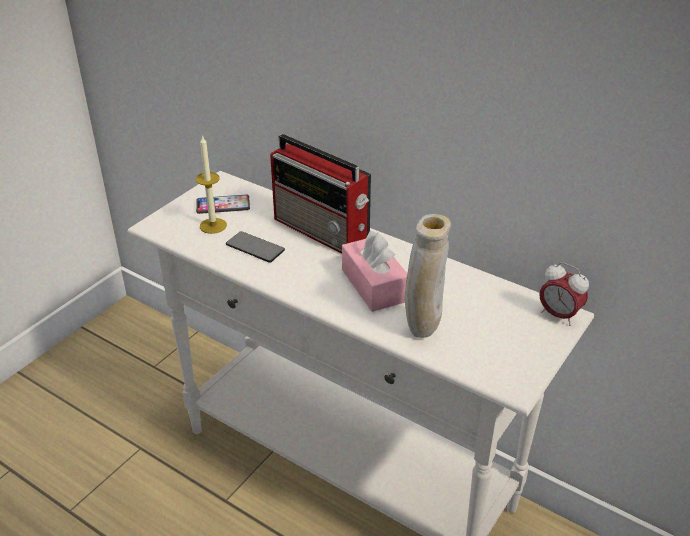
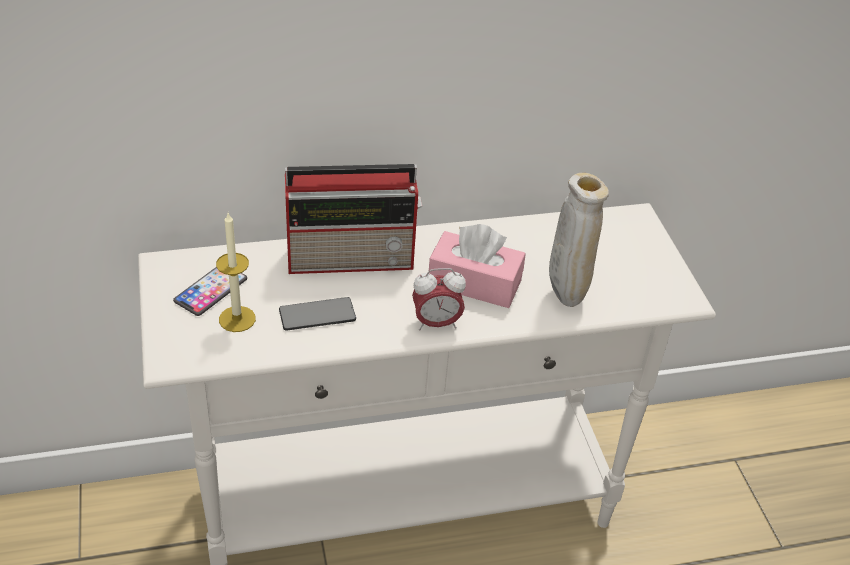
camera: 50 degrees left, 5 degrees up
alarm clock [539,262,589,326] -> alarm clock moved to [412,268,466,330]

